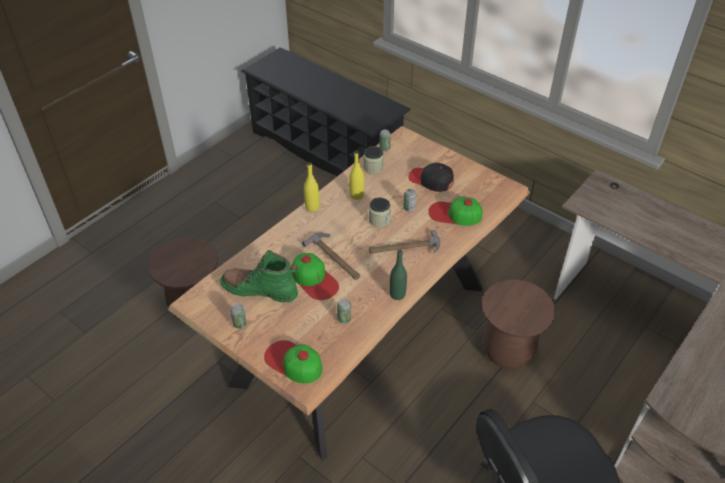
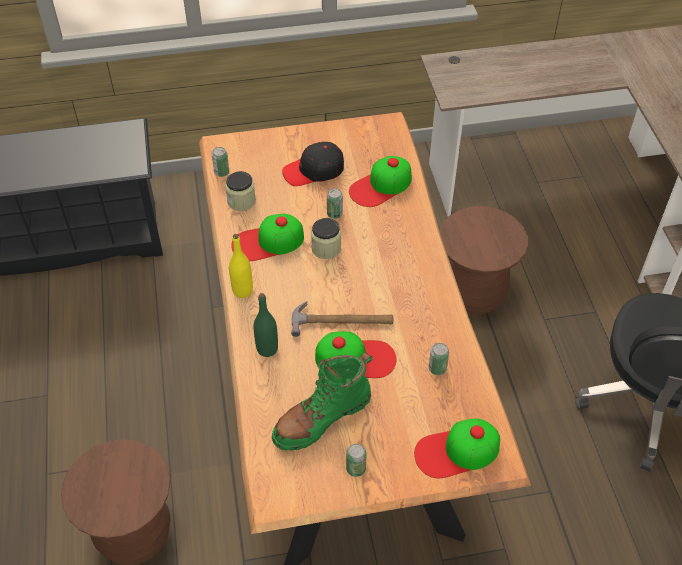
camera: 50 degrees left, 5 degrees up
yellow bottle [349,151,364,200] -> cap [231,214,304,261]
hammer [369,230,440,254] -> none
green bottle [390,249,407,300] -> green bottle moved to [254,293,278,357]

